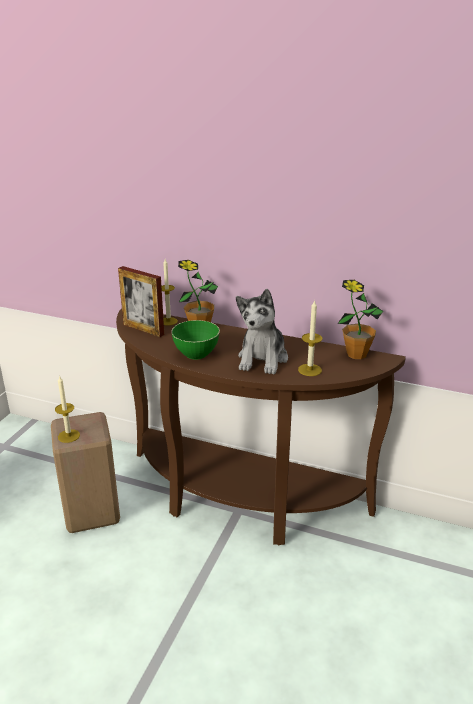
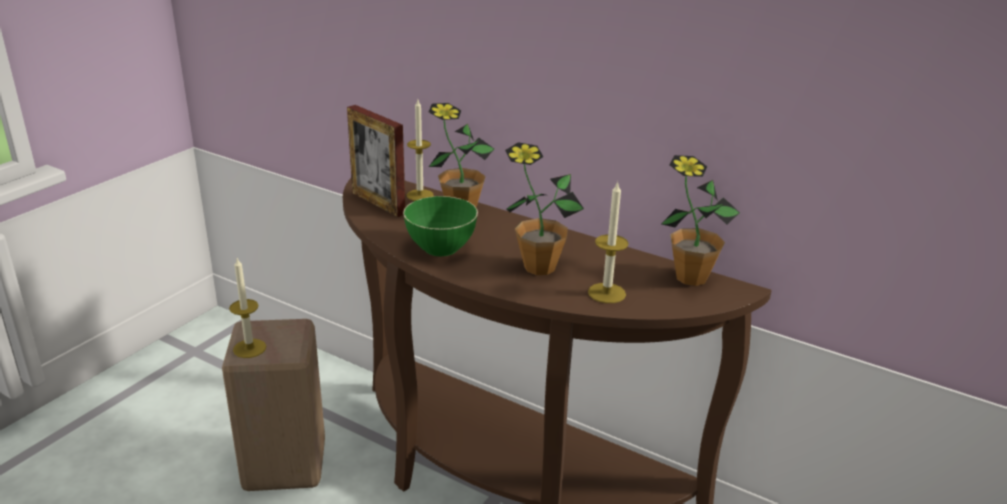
camera: 10 degrees right, 0 degrees up
plush toy [236,289,288,375] -> potted plant [505,142,584,275]

